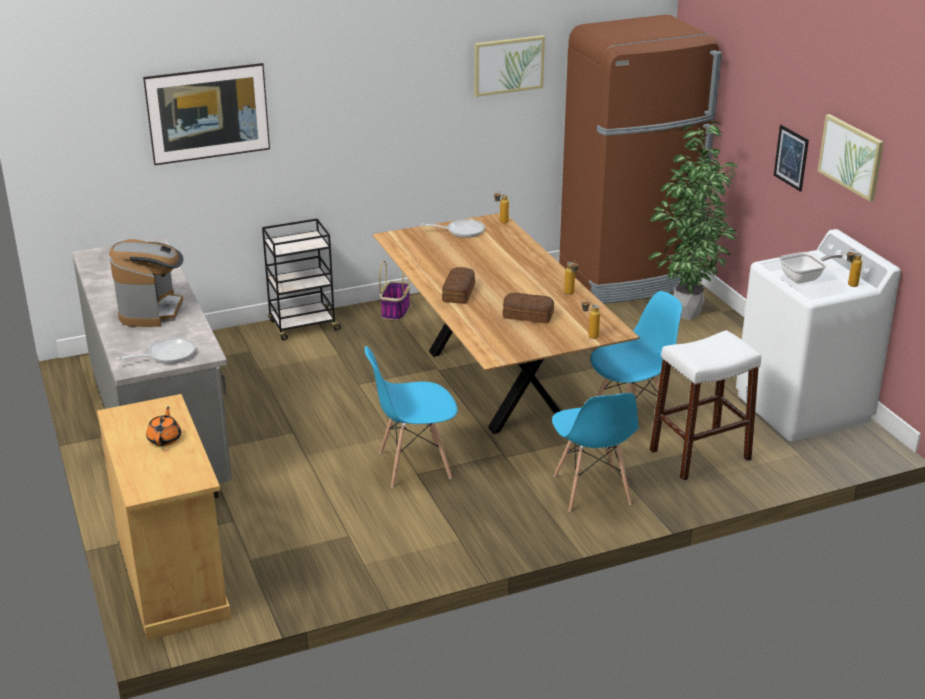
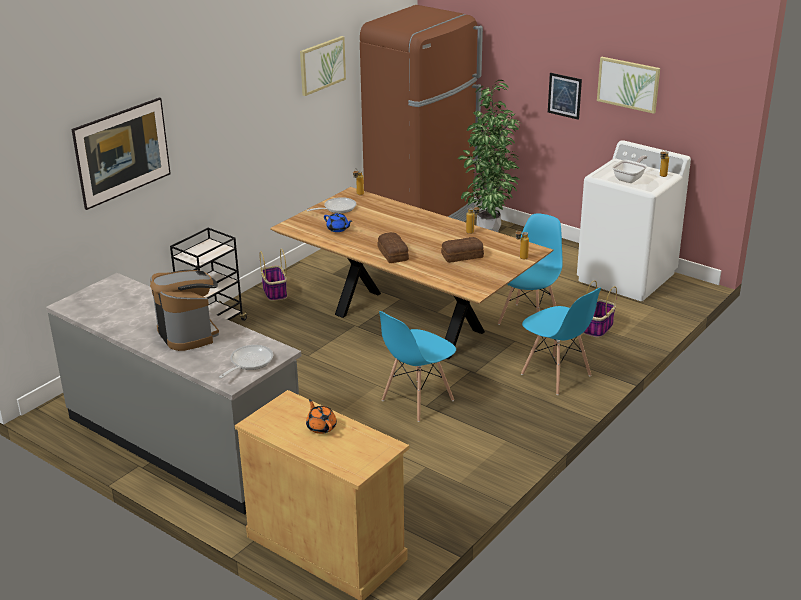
camera: 30 degrees left, 0 degrees up
white stool [650,330,761,481] -> basket [583,280,617,338]
none -> blue teapot [324,213,352,232]

